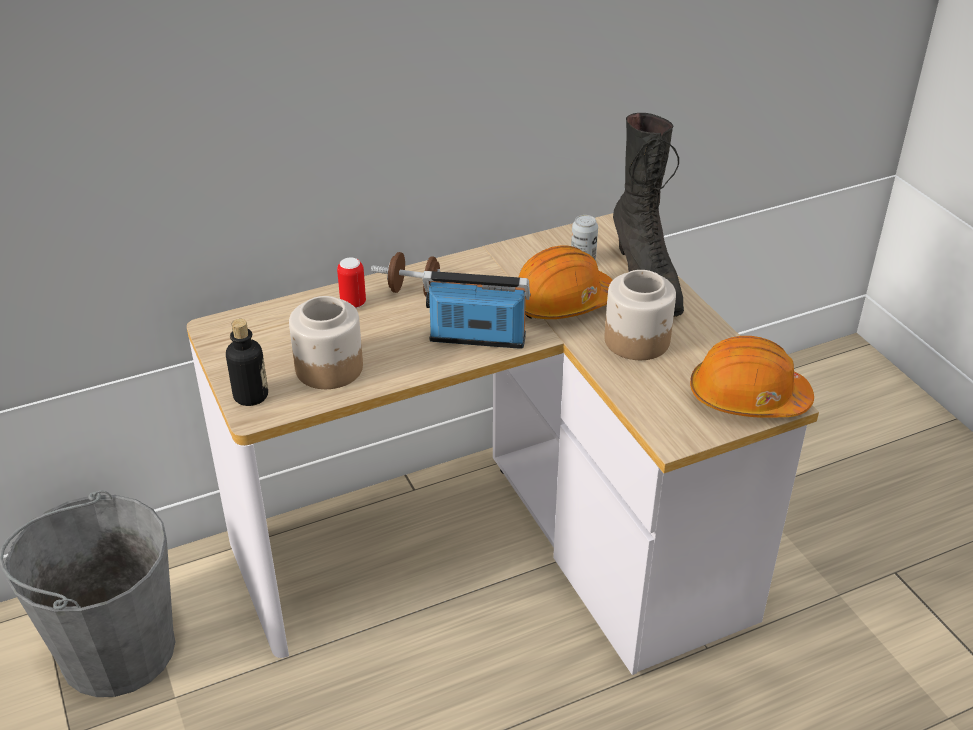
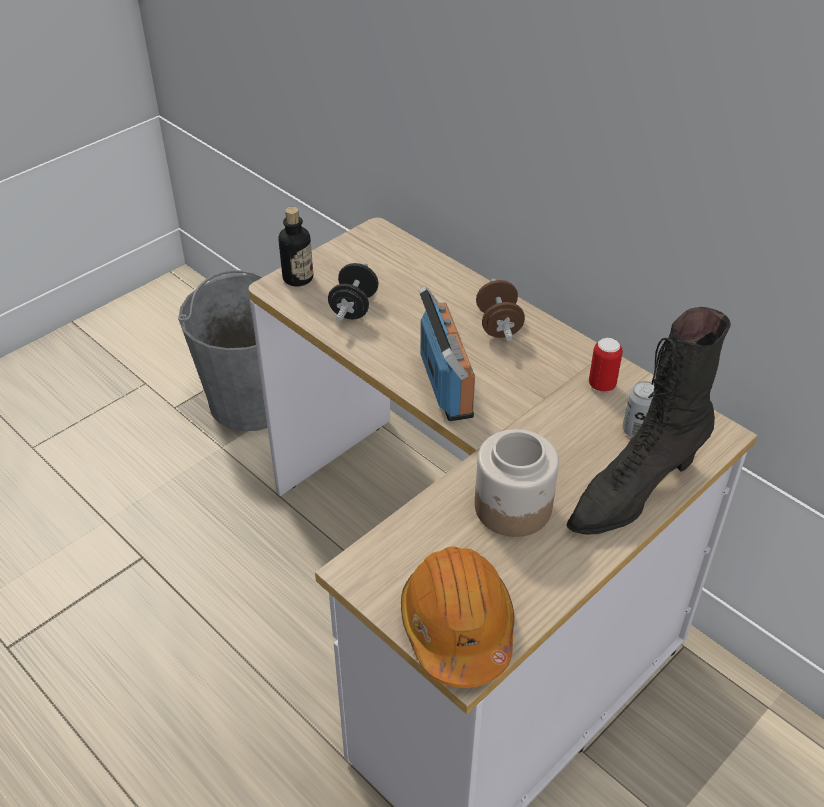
camera: 70 degrees right, 5 degrees up
jar [289,296,363,389] -> black dumbbell [328,263,378,321]
can [337,258,366,308] -> can moved to [589,338,623,392]
orange hard hat [519,246,612,319] -> none

